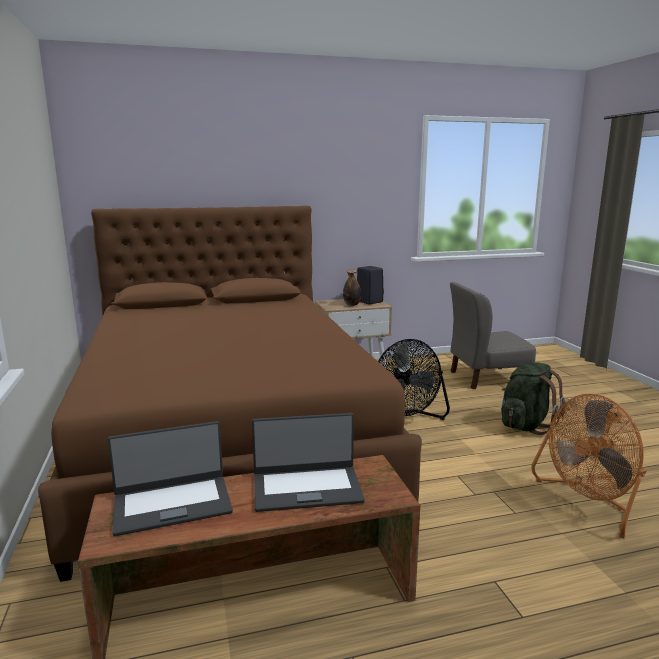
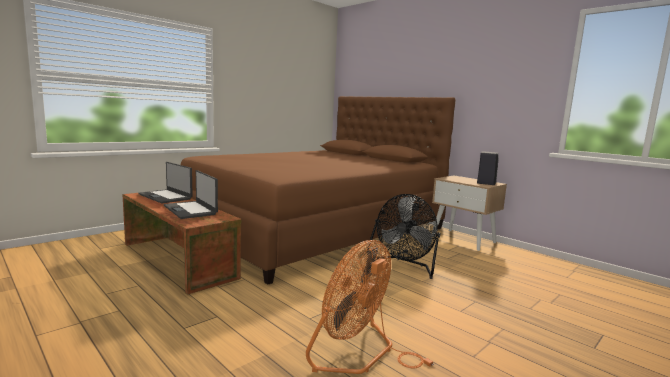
camera: 60 degrees right, 5 degrees down
bottle [343,270,361,306] -> none
grey chair [450,282,536,389] -> none
green backpack [501,362,565,435] -> none

